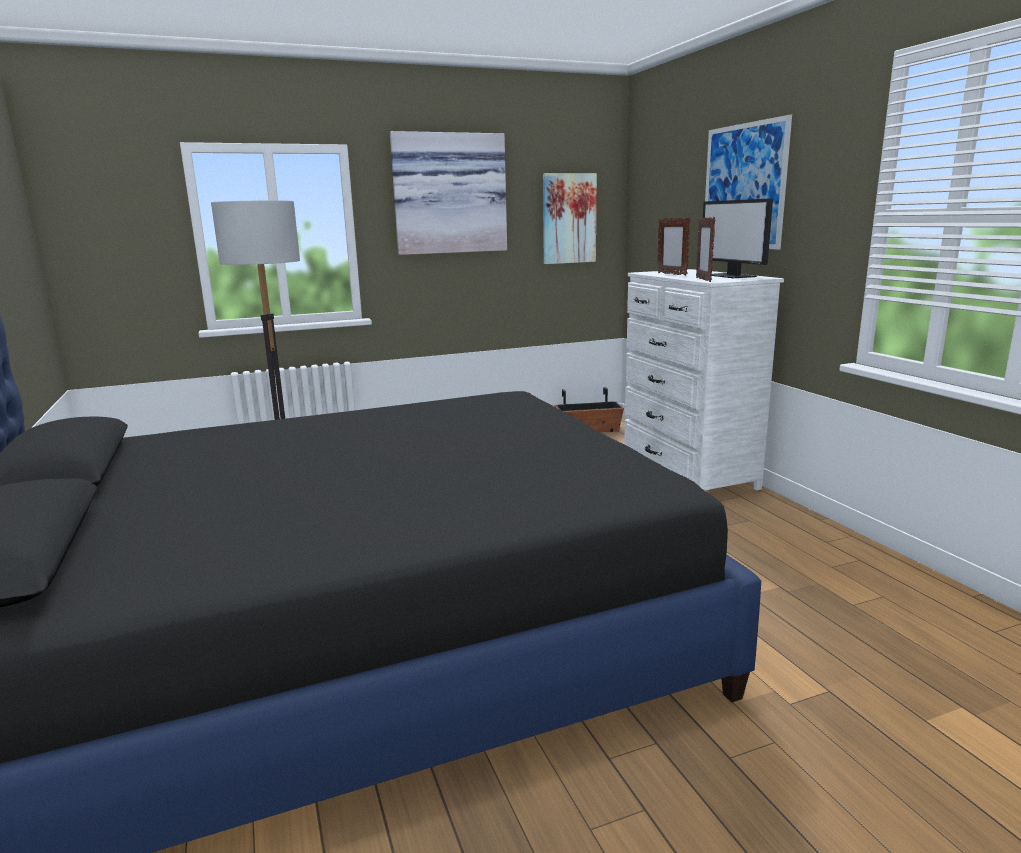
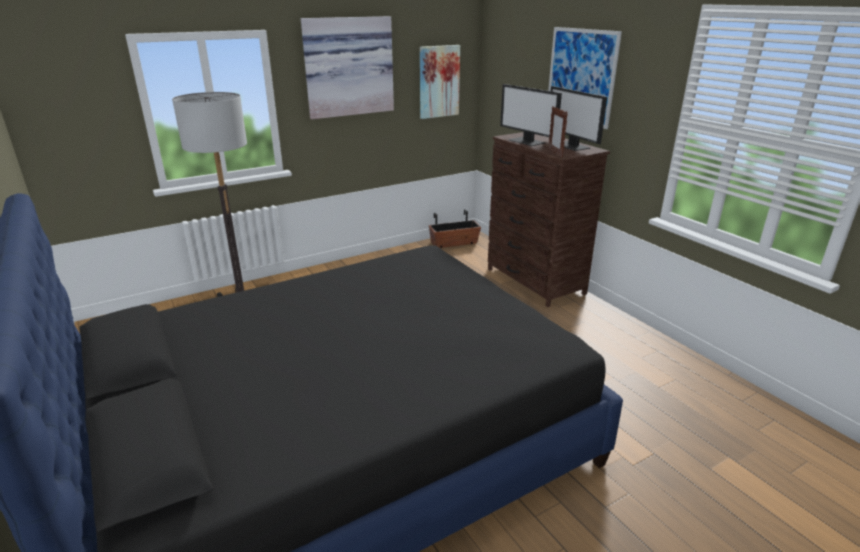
camera: 10 degrees left, 10 degrees up
white dresser [624,269,784,491] -> brown dresser [488,132,610,307]
picture frame [657,217,691,276] -> monitor [500,84,562,146]

